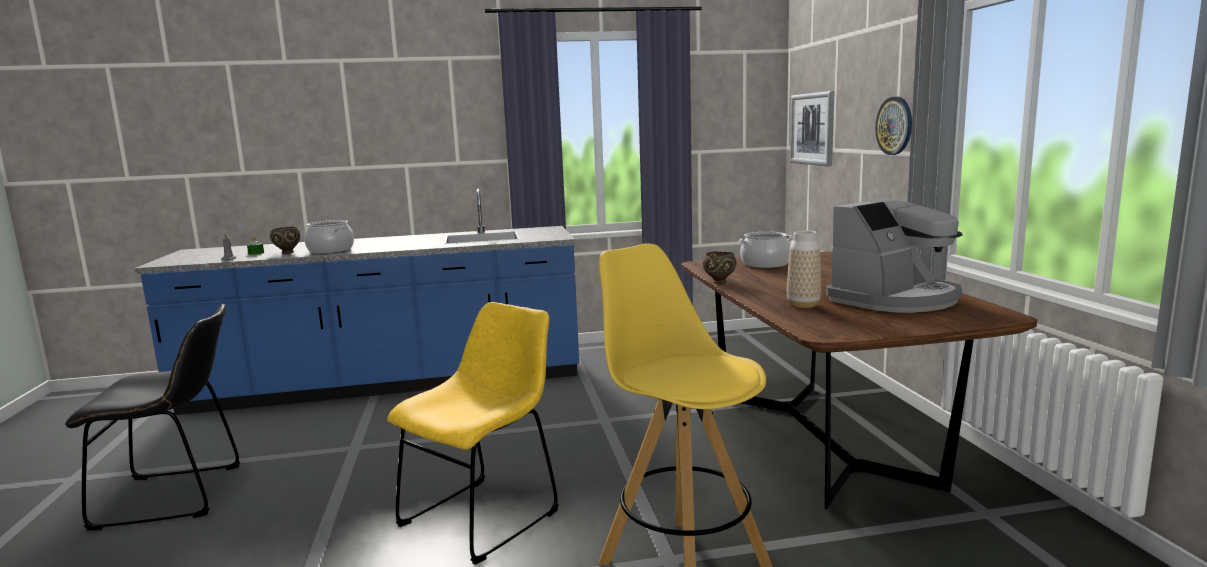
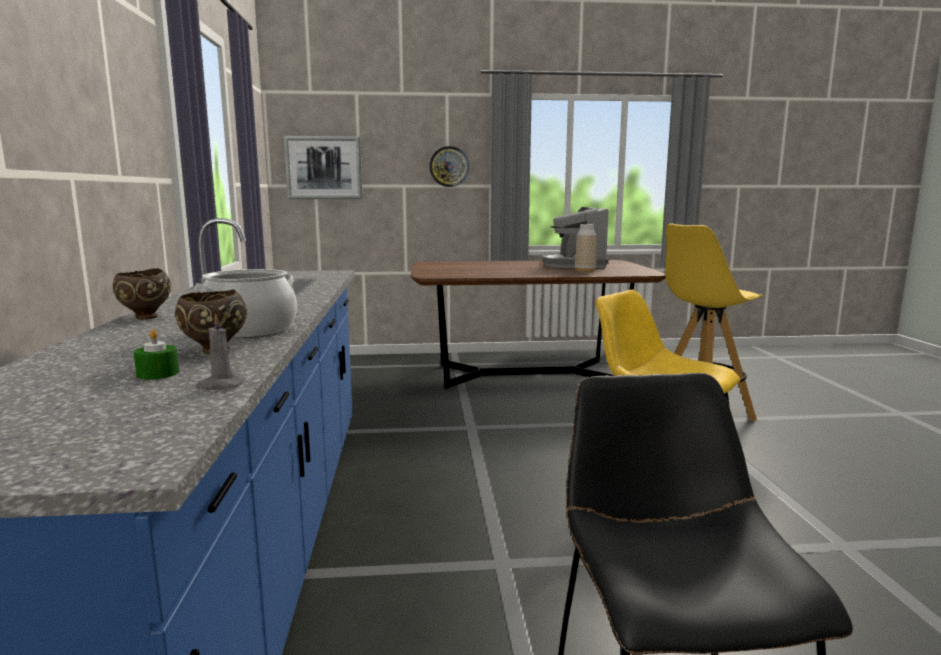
camera: 85 degrees left, 0 degrees up
brown bowl [703,251,737,284] -> brown bowl moved to [113,268,171,320]
cooking pot [739,232,792,268] -> none
coffee machine [826,198,963,313] -> coffee machine turned 150 degrees counterclockwise [542,207,609,268]

